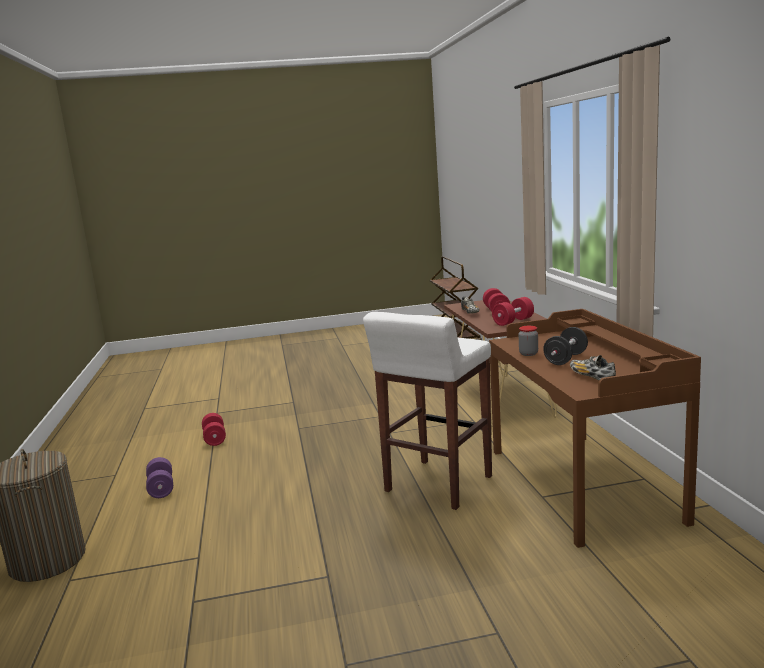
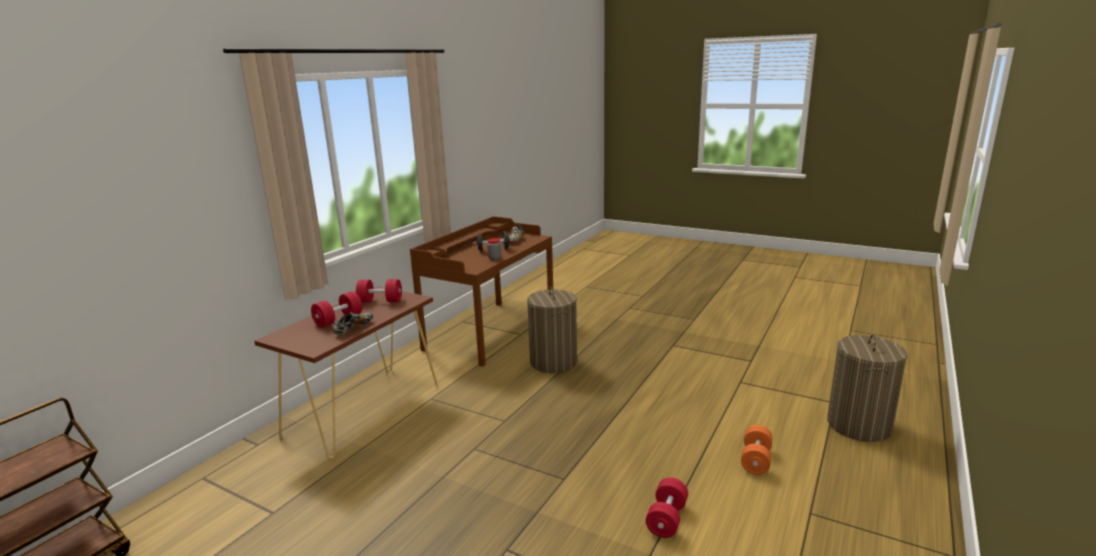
camera: 140 degrees left, 5 degrees up
purple dumbbell [146,457,173,498] -> orange dumbbell [741,425,772,475]
white stool [363,312,492,510] -> laundry basket [527,287,577,373]

